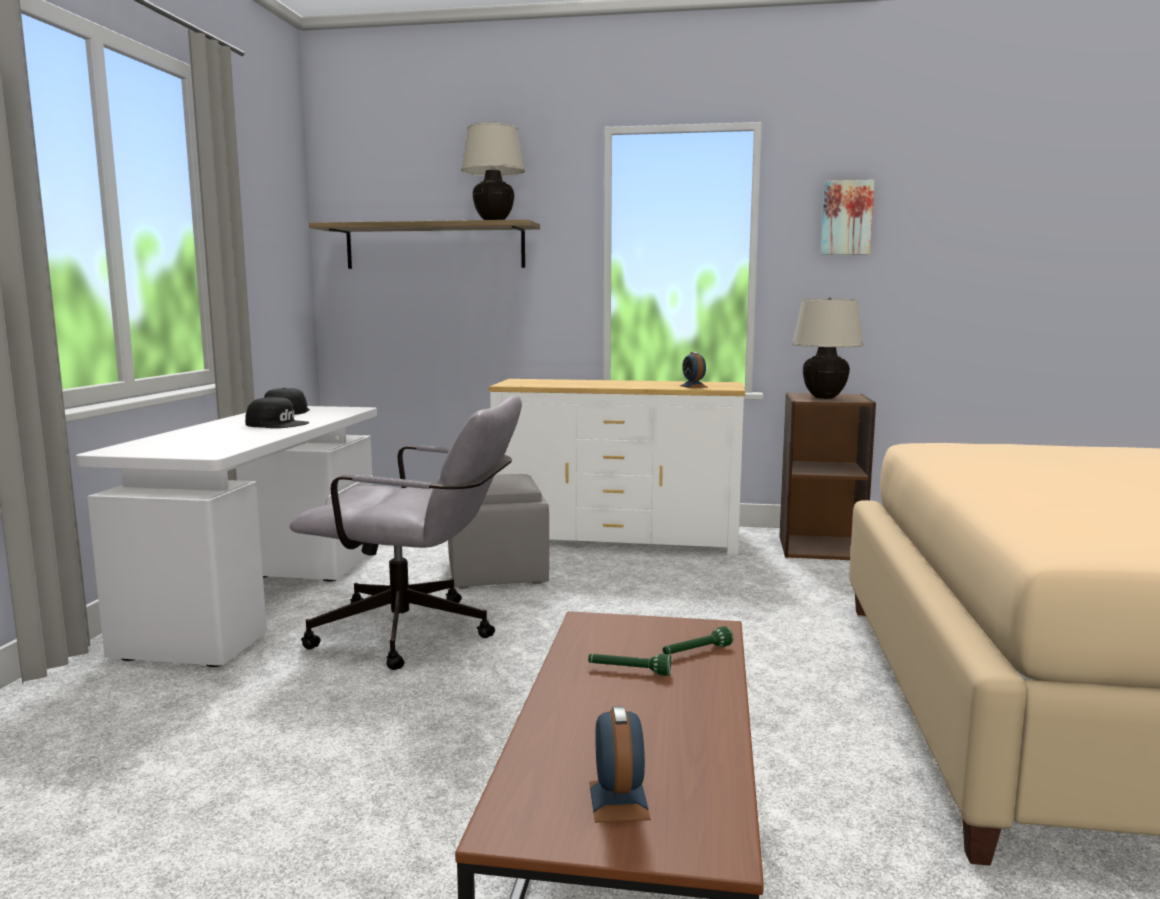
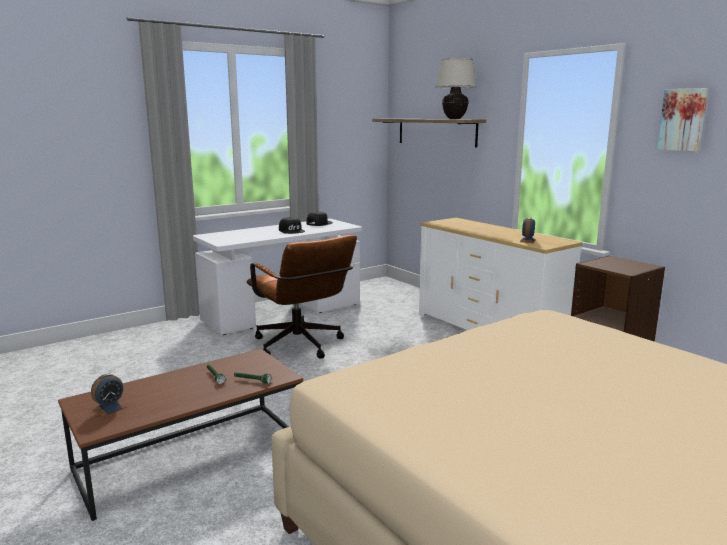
camera: 45 degrees right, 5 degrees up
grey office chair [289,396,522,670] -> brown office chair [247,235,357,359]
grey ottoman [448,474,549,589] -> none
beige table lamp [792,298,864,399] -> none

